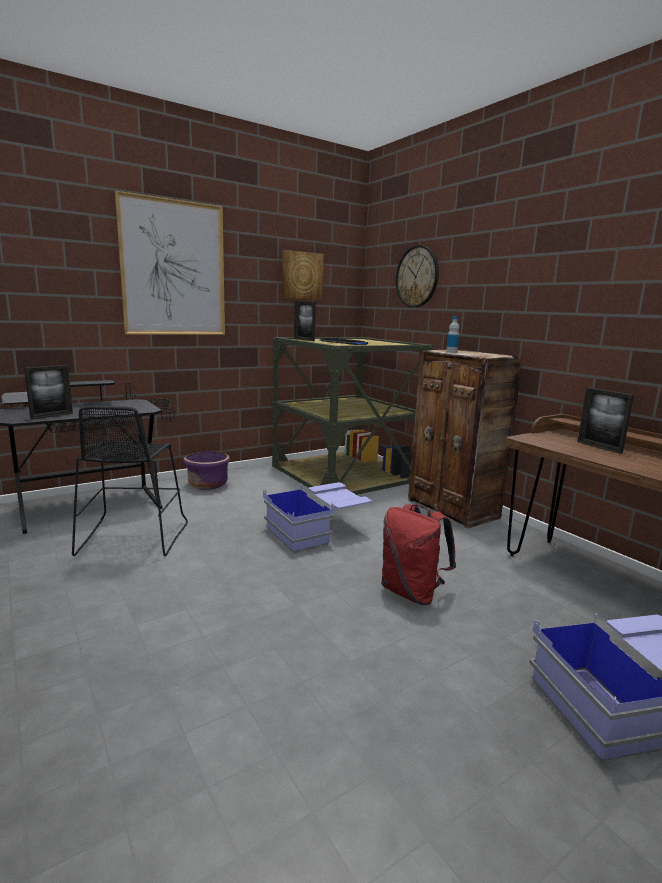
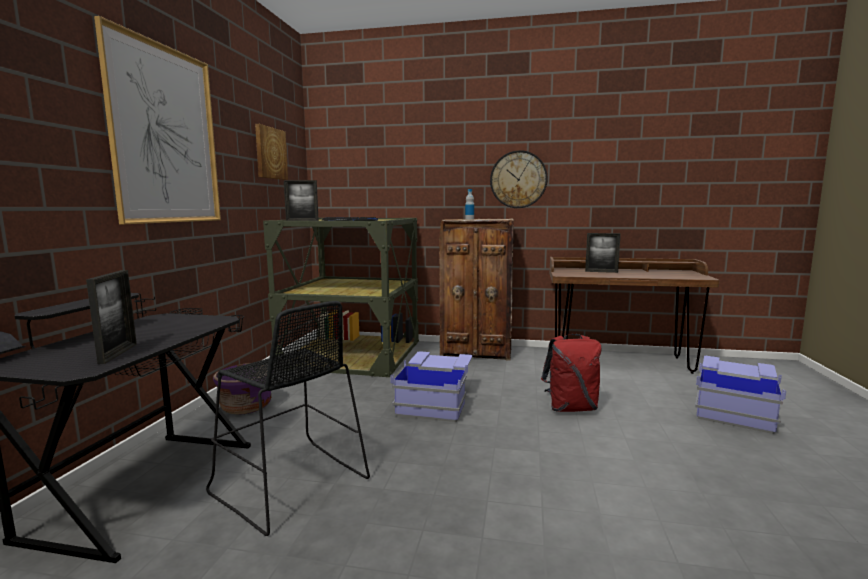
camera: 45 degrees left, 5 degrees down
wall clock [396,245,439,307] -> wall clock moved to [490,150,548,208]

